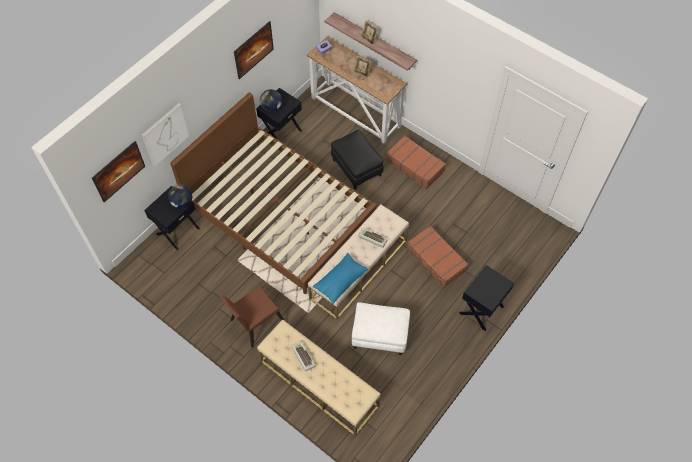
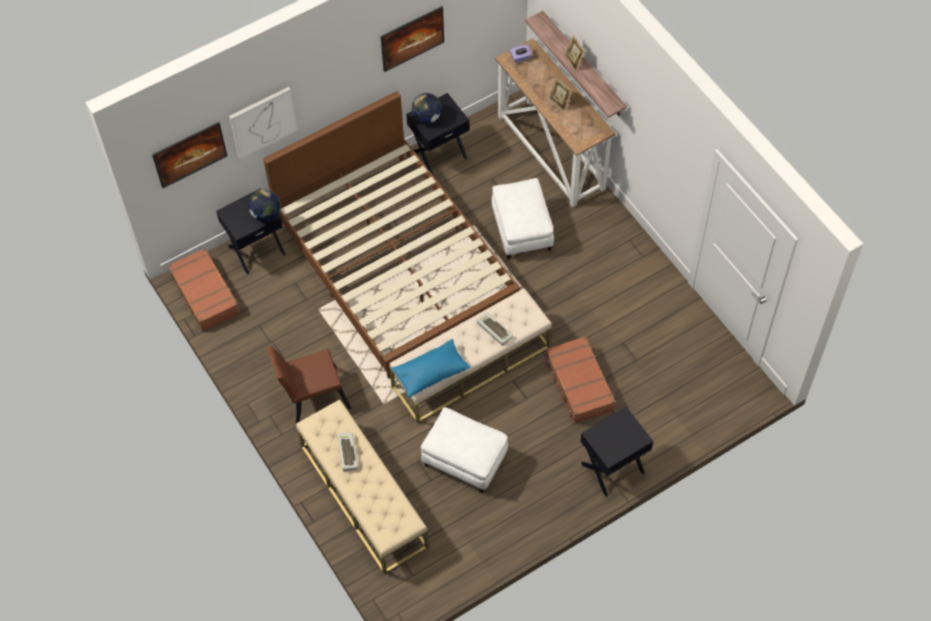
camera: 20 degrees right, 0 degrees up
black ottoman [331,129,383,189] -> white ottoman [491,178,554,259]
brown suitcase [386,136,446,189] -> brown suitcase moved to [168,248,240,332]

